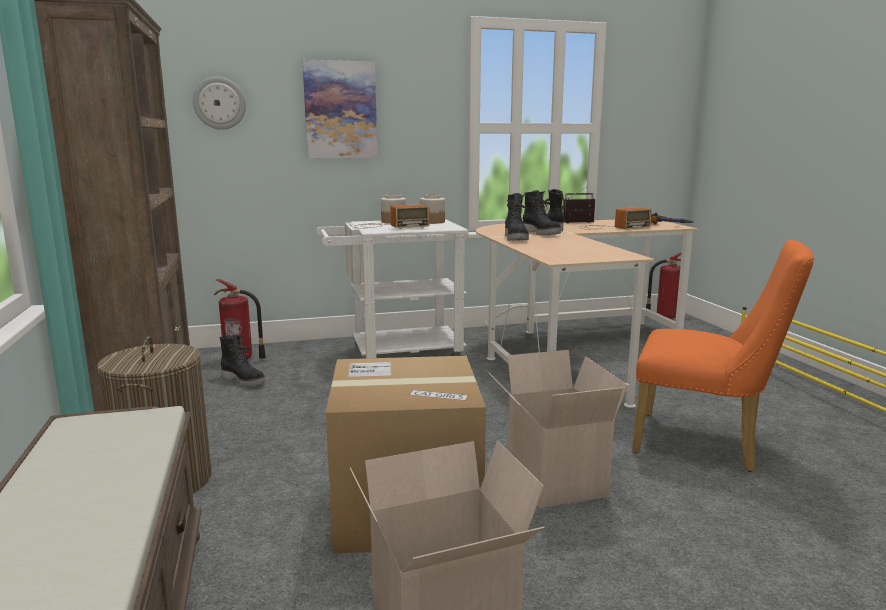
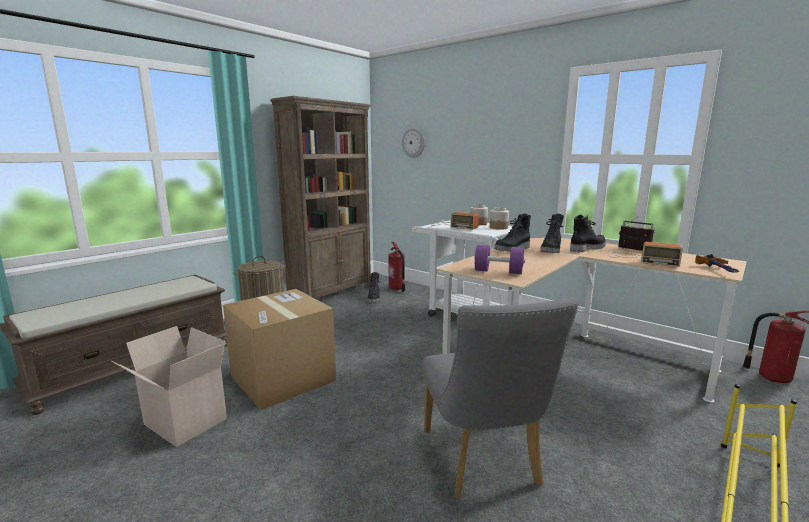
camera: 55 degrees right, 0 degrees up
picture [302,60,377,158] -> none
cardboard box [488,350,628,508] -> none
orange chair [632,240,814,472] -> grey chair [422,298,578,499]
none -> purple dumbbell [474,245,525,274]

